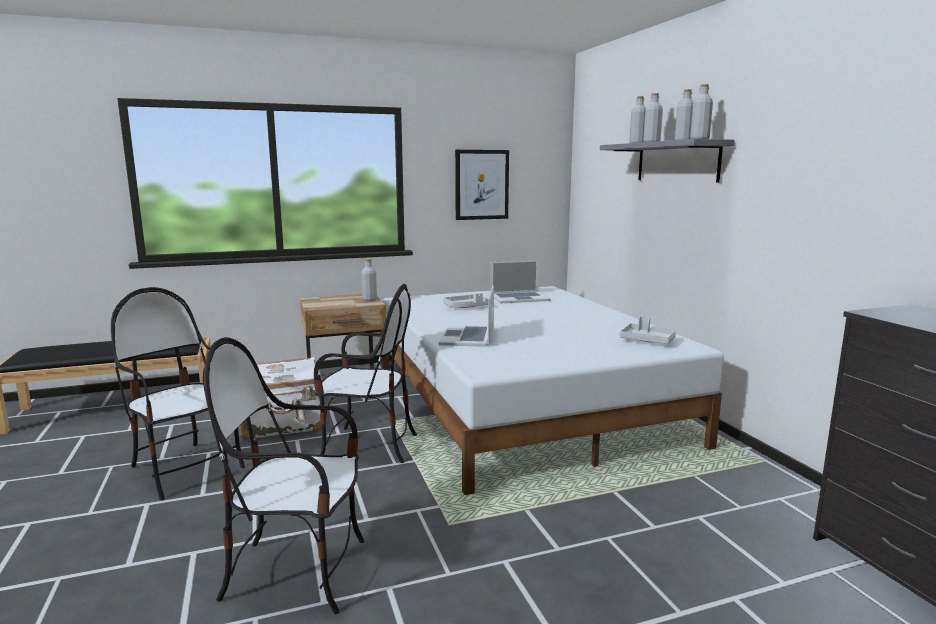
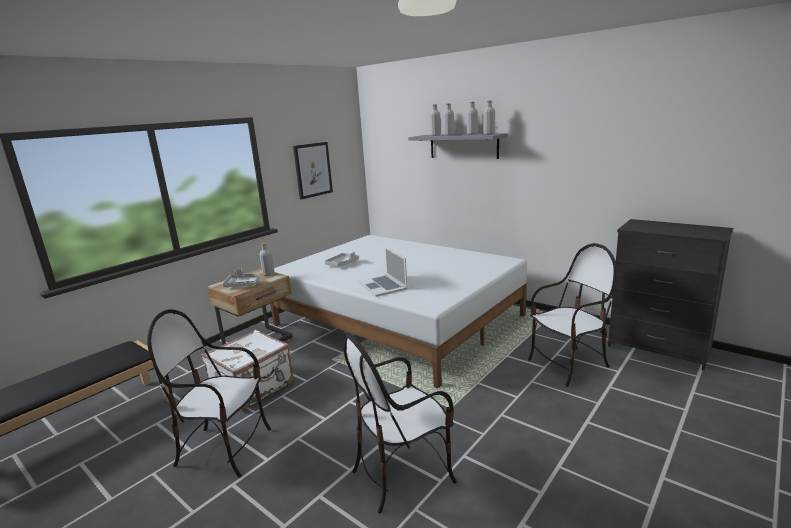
camera: 30 degrees left, 5 degrees up
chair [313,284,417,463] -> chair moved to [528,243,617,387]
laptop [490,260,551,303] -> none
grey tray [620,316,676,344] -> grey tray moved to [222,269,260,287]

